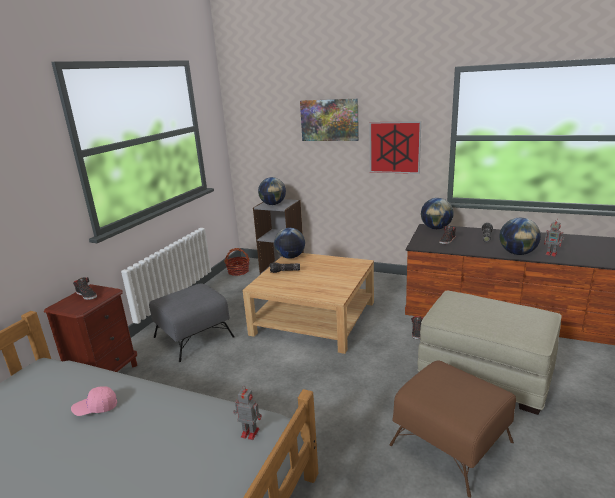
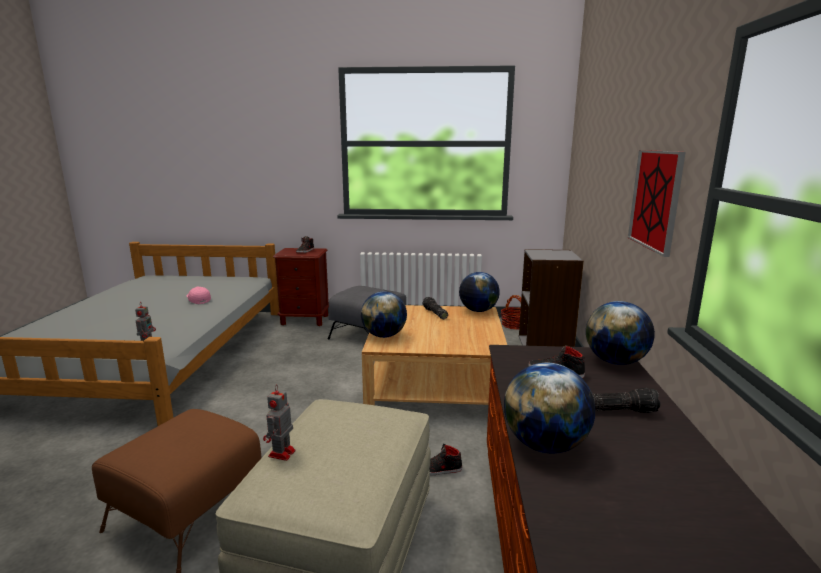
camera: 70 degrees right, 5 degrees down
globe [258,177,286,205] -> globe moved to [361,291,407,338]
picture [300,99,359,141] -> none
toy robot [544,218,564,256] -> toy robot moved to [263,385,296,461]

